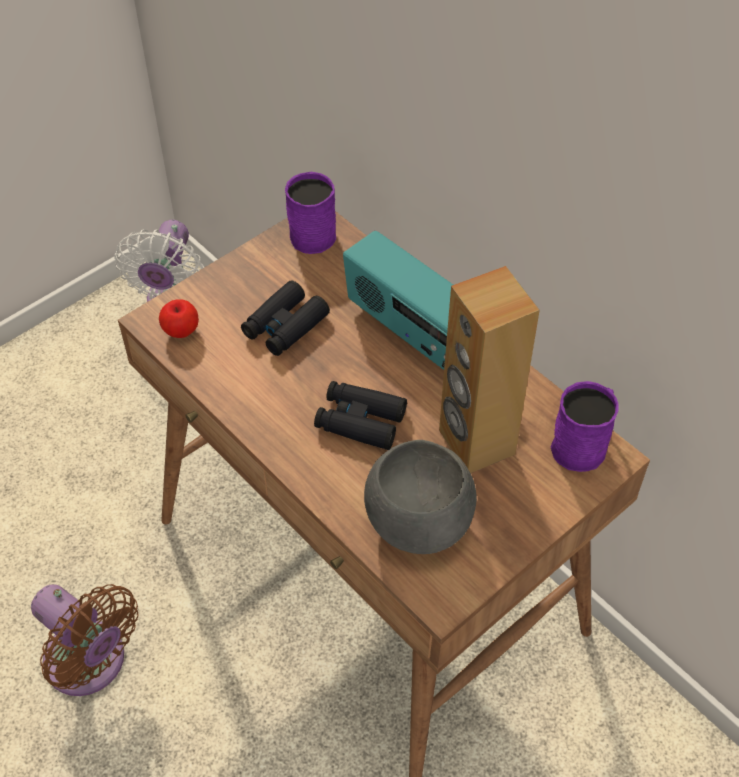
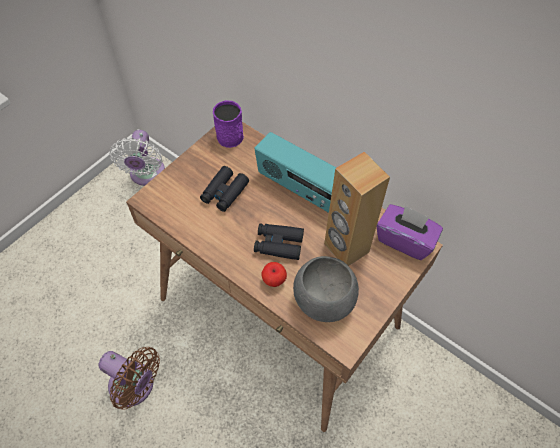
camera: 10 degrees left, 5 degrees up
apple [159,299,199,338] -> apple moved to [261,262,287,287]
purple mug [551,381,619,472] -> purple tissue box [377,204,443,260]

